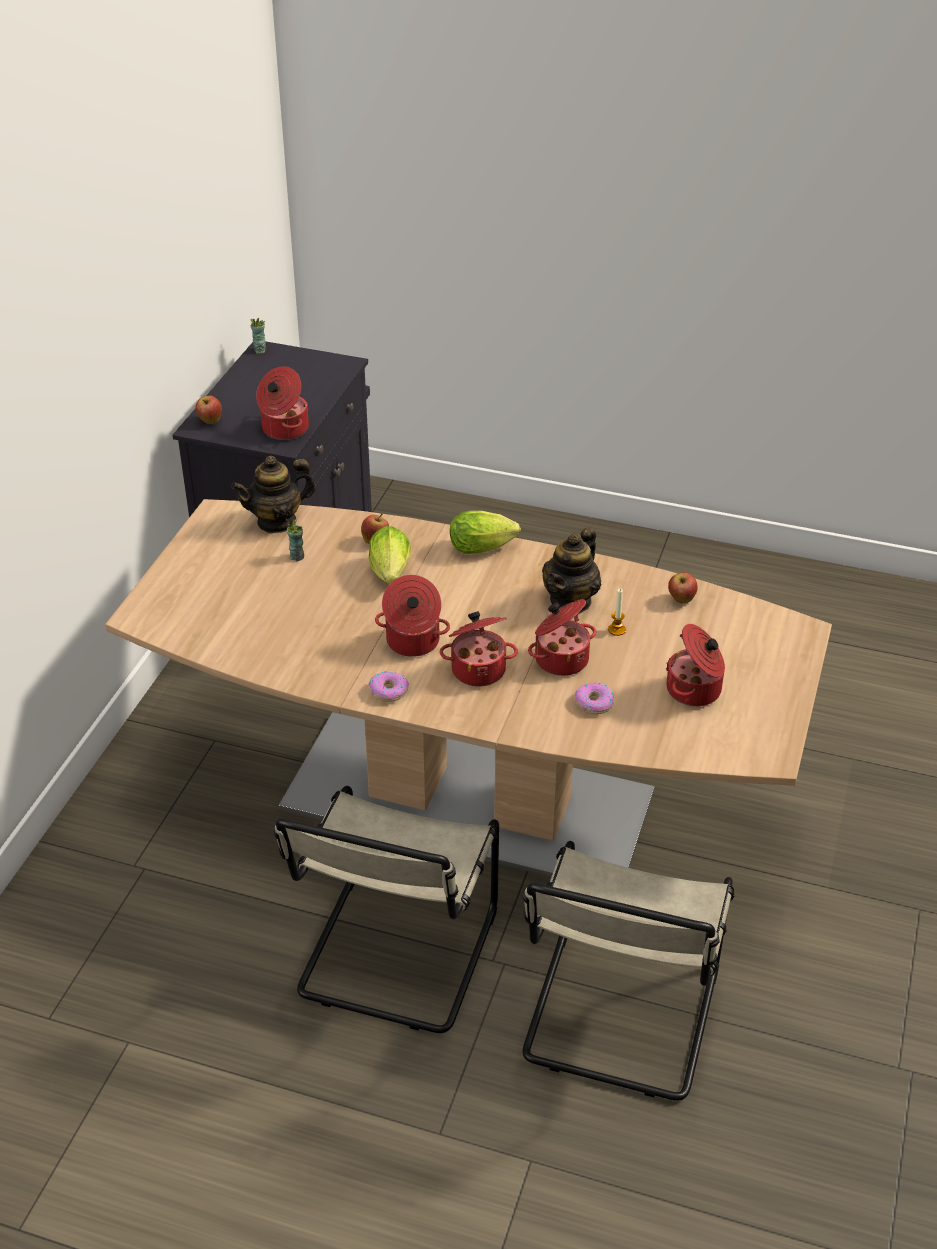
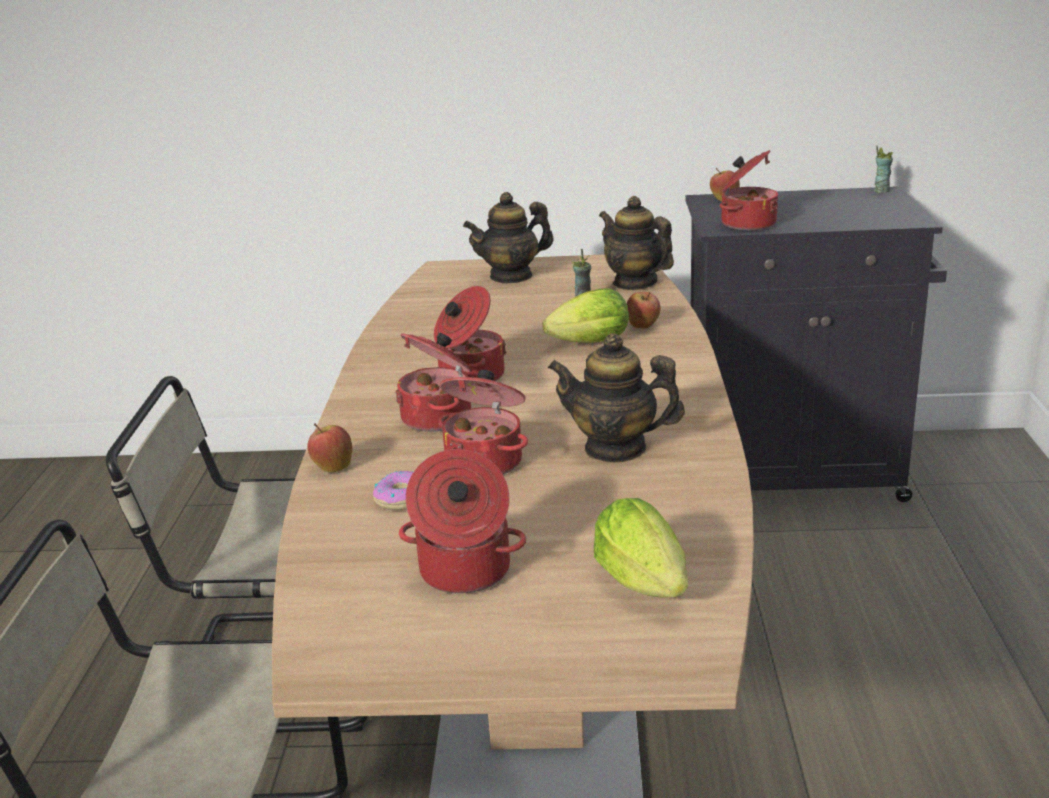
camera: 75 degrees right, 15 degrees down
donut [369,671,409,702] -> none
lettuce [450,511,521,554] -> lettuce moved to [594,498,688,598]
candle [608,588,626,636] -> none
apple [668,572,698,603] -> apple moved to [307,423,352,473]
none -> teapot [463,192,553,284]

